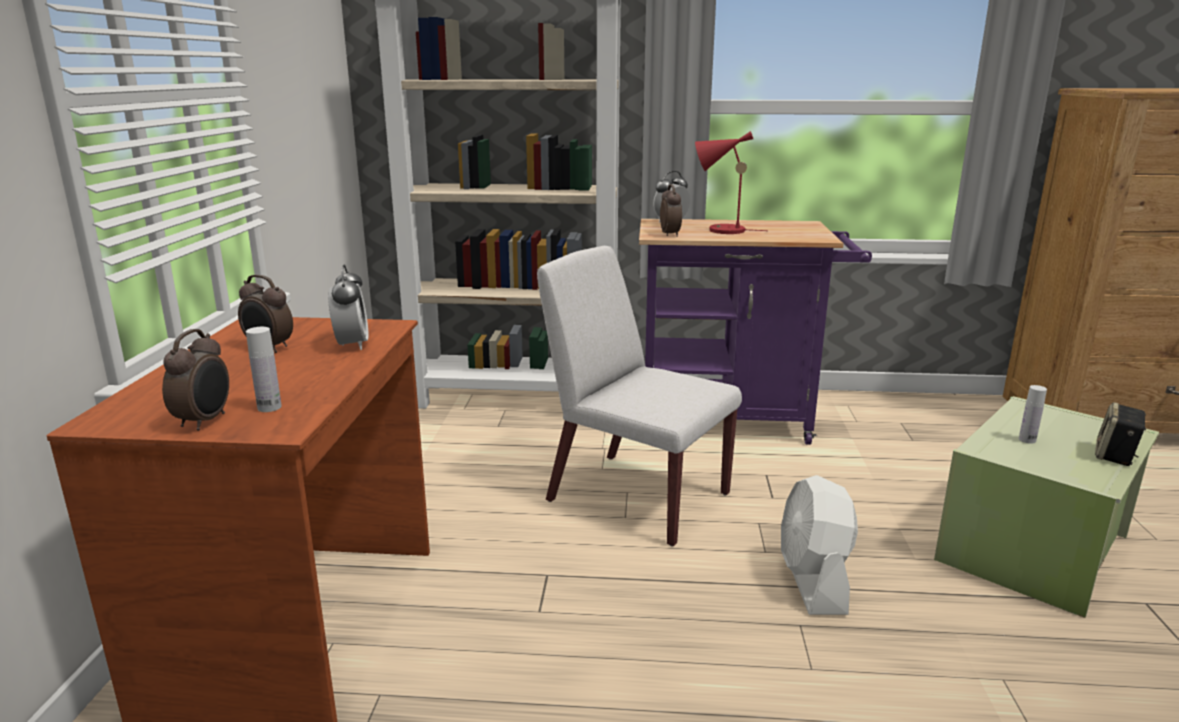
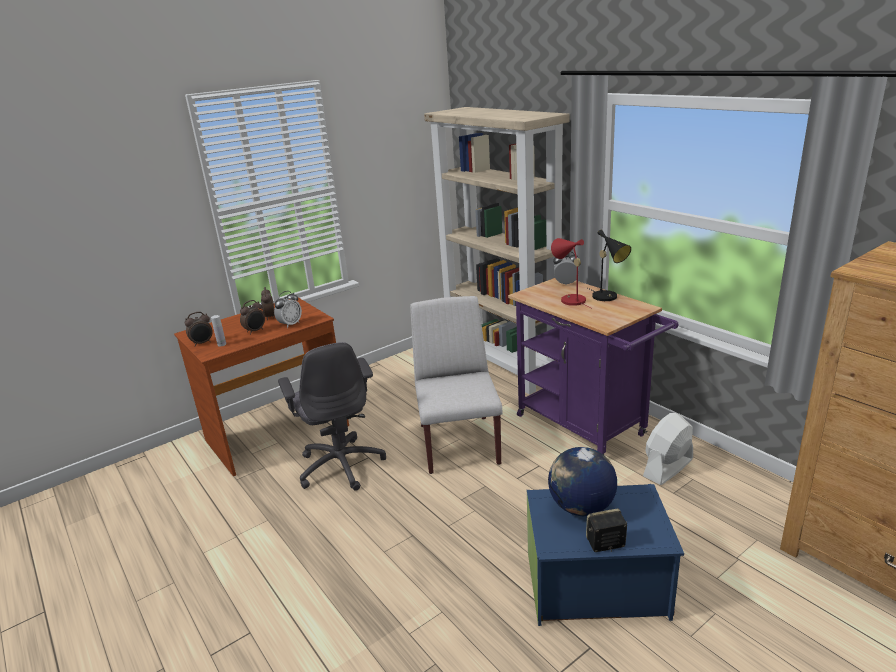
camera: 50 degrees right, 5 degrees up
alarm clock [660,184,682,237] -> alarm clock moved to [240,300,265,334]
white fan [781,475,858,615] -> white fan moved to [643,413,693,485]
green storage box [934,396,1159,618] -> blue storage box [527,484,684,626]
white bottle [1019,385,1047,444] -> globe [548,447,617,516]
none -> grey office chair [278,342,386,491]
none -> black table lamp [588,230,631,301]

